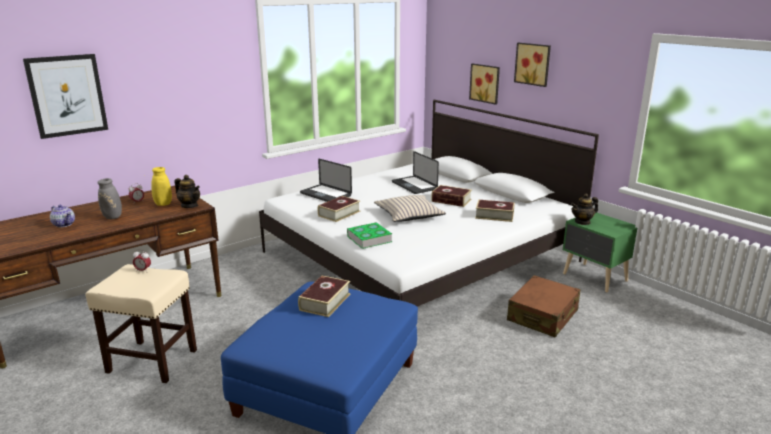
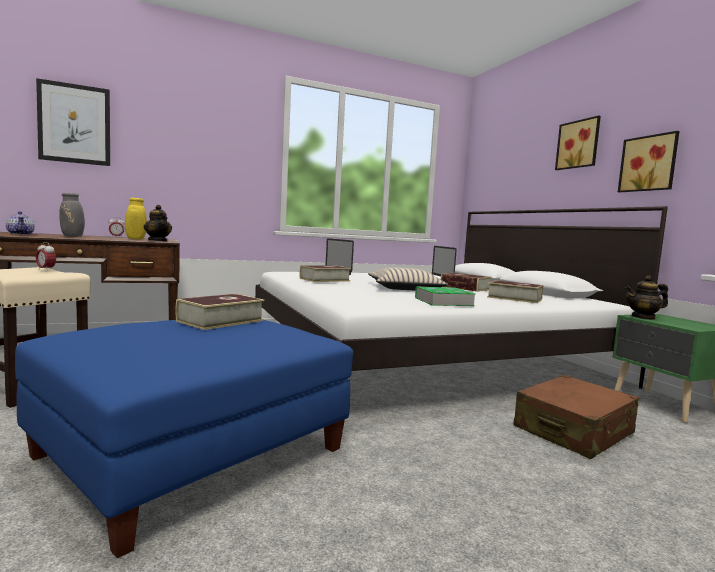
camera: 15 degrees right, 15 degrees down
book [347,222,392,249] -> book moved to [415,287,475,306]
picture [469,63,500,105] -> picture moved to [618,131,680,192]

